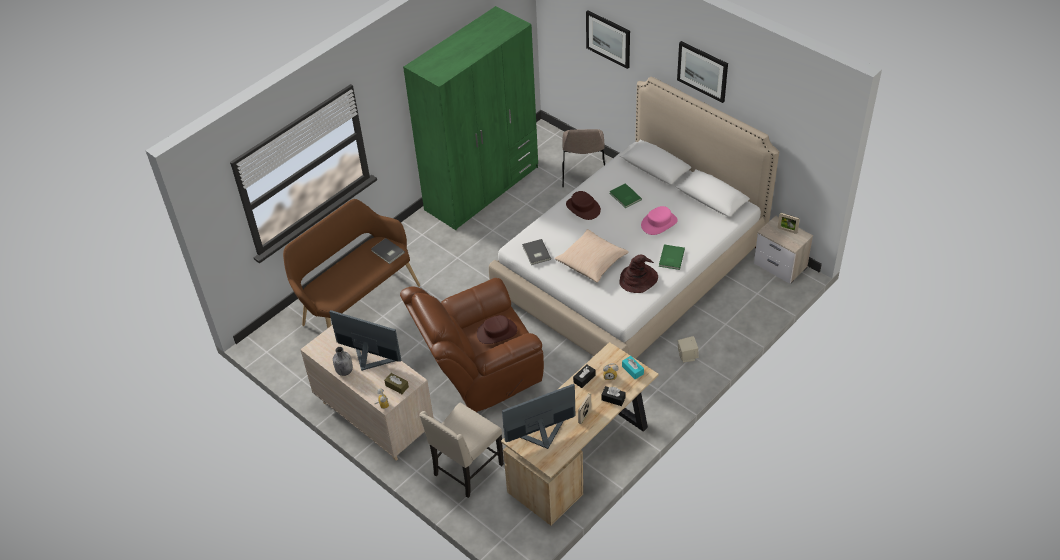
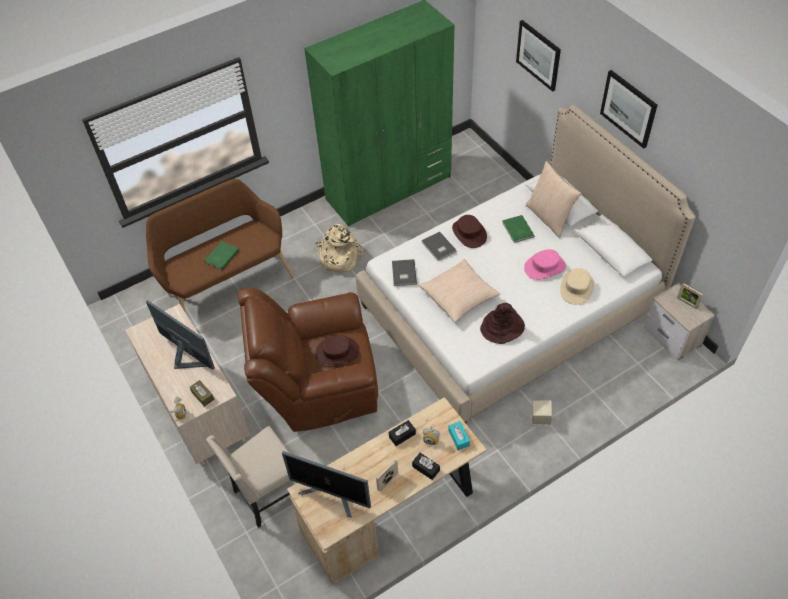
camera: 15 degrees right, 5 degrees up
grey bottle [333,347,353,376] -> none
grey book [371,238,405,264] -> grey book moved to [422,232,457,261]
monitor [502,384,575,449] -> monitor turned 150 degrees counterclockwise [282,451,371,517]
beige chair [562,129,605,187] -> none
green book [659,245,685,270] -> green book moved to [204,241,239,270]
none -> beige backpack [315,224,364,272]
none -> beige pillow [526,161,581,238]
none -> beige hat [560,268,594,305]

